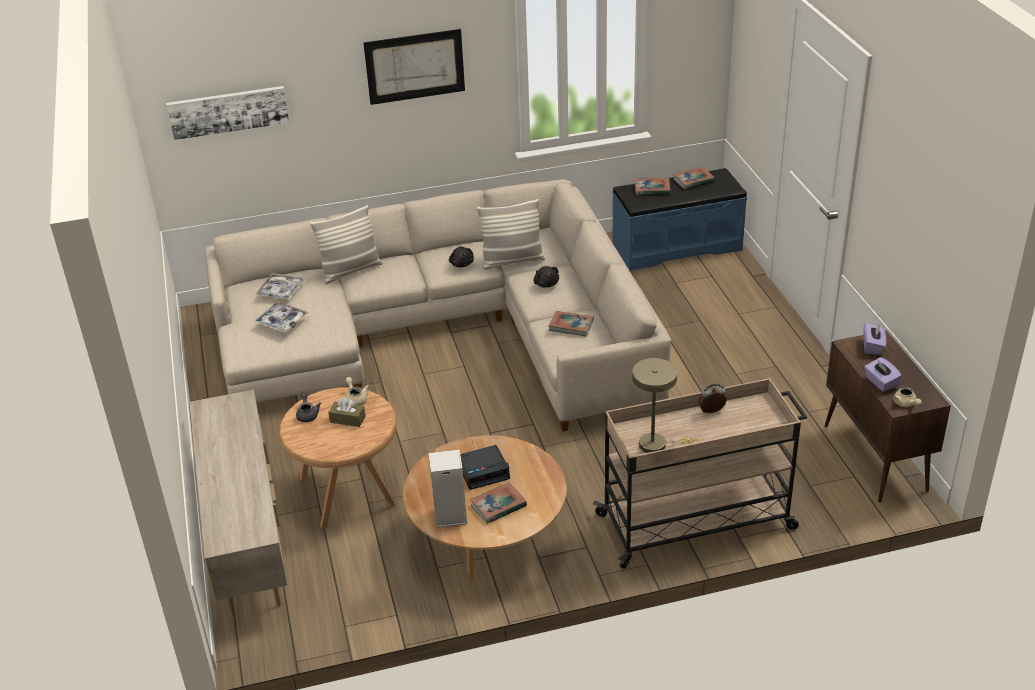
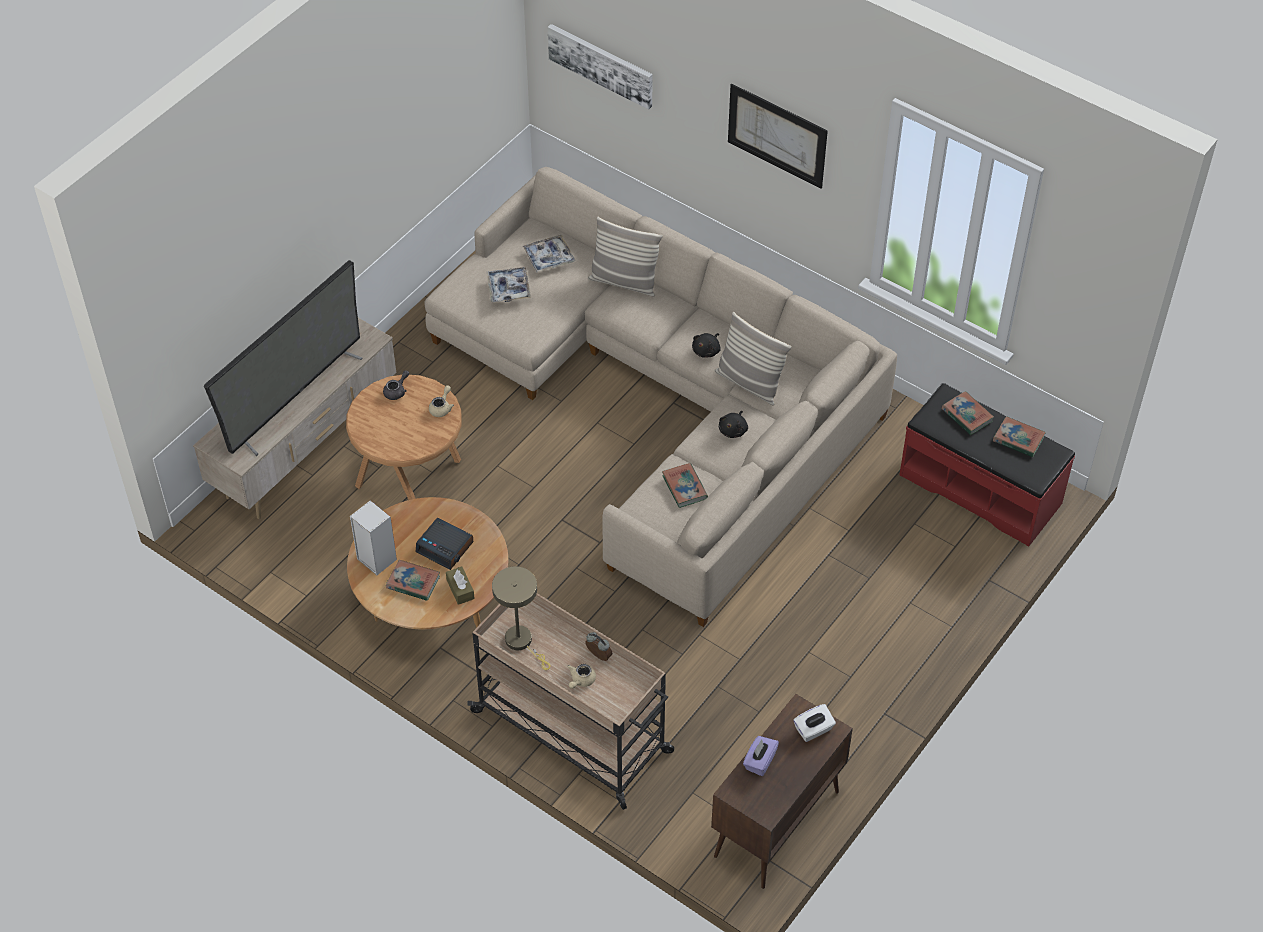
camera: 50 degrees right, 15 degrees up
brown tissue box [328,398,366,427] -> brown tissue box moved to [446,566,475,605]
blue bench [612,168,747,271] -> red bench [899,383,1075,547]
purple tissue box [863,323,886,355] -> white tissue box [794,704,836,742]
beige teapot [893,387,922,407] -> beige teapot moved to [567,664,596,689]
none -> television [204,260,363,456]

